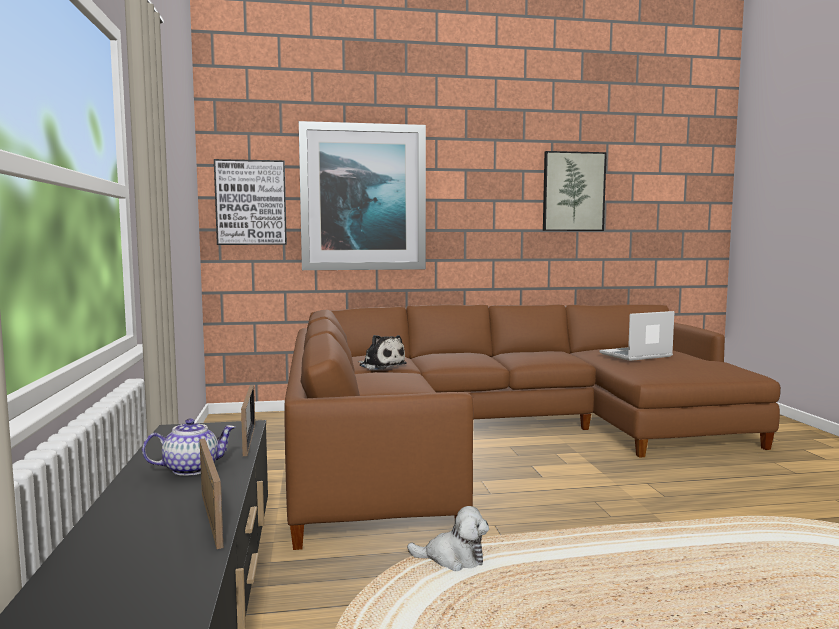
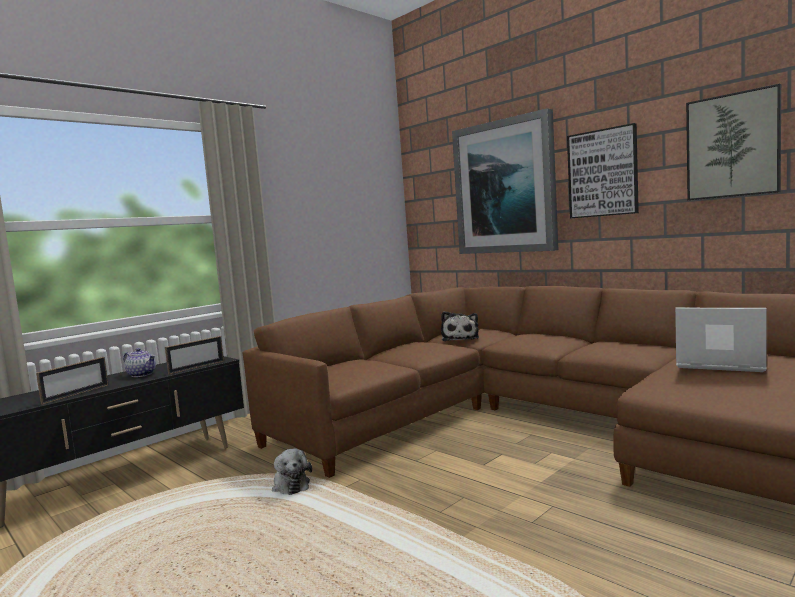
camera: 55 degrees right, 0 degrees up
picture [214,159,287,245] -> picture moved to [567,123,639,218]

